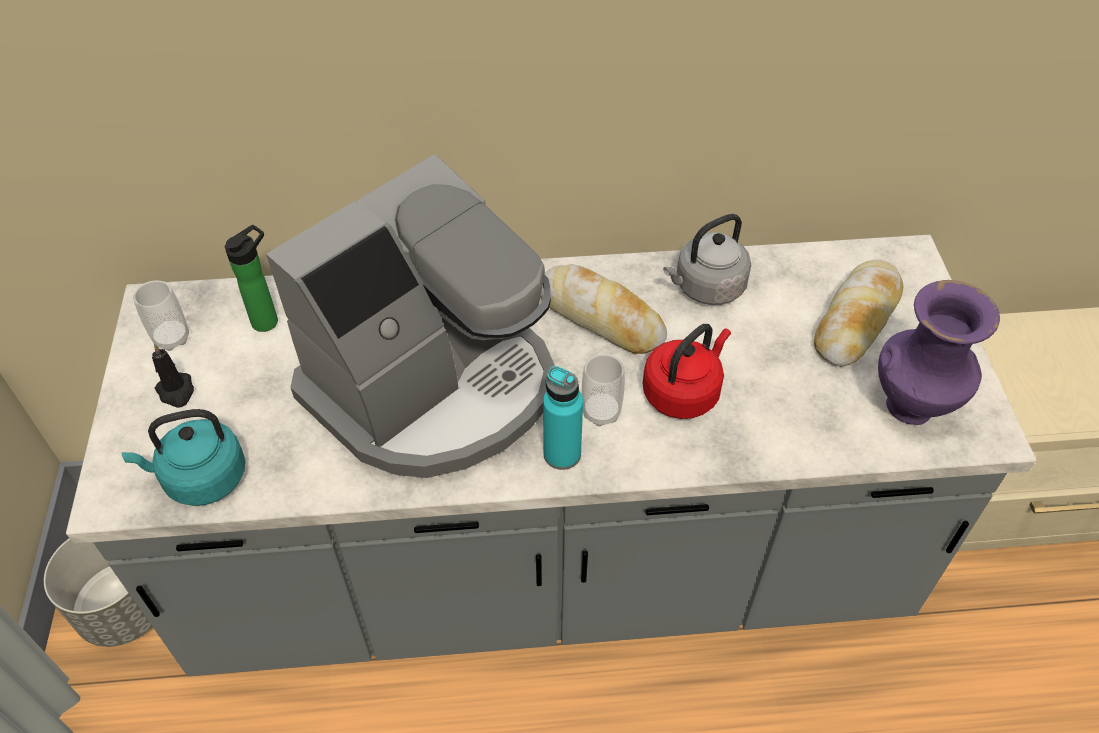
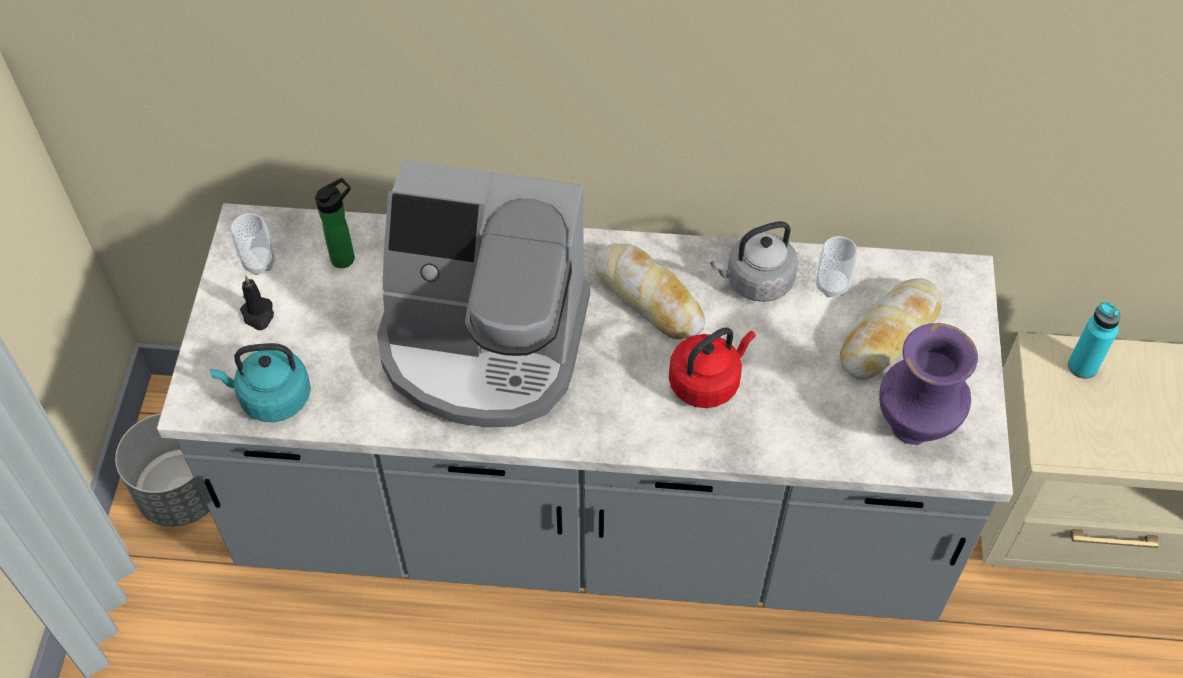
camera: 10 degrees right, 5 degrees up
coffee machine [266,154,555,478] -> coffee machine turned 45 degrees clockwise [377,160,590,428]
turquoise bottle [543,366,583,470] -> turquoise bottle moved to [1068,301,1120,379]
cup [582,354,625,426] -> cup moved to [816,236,858,297]

